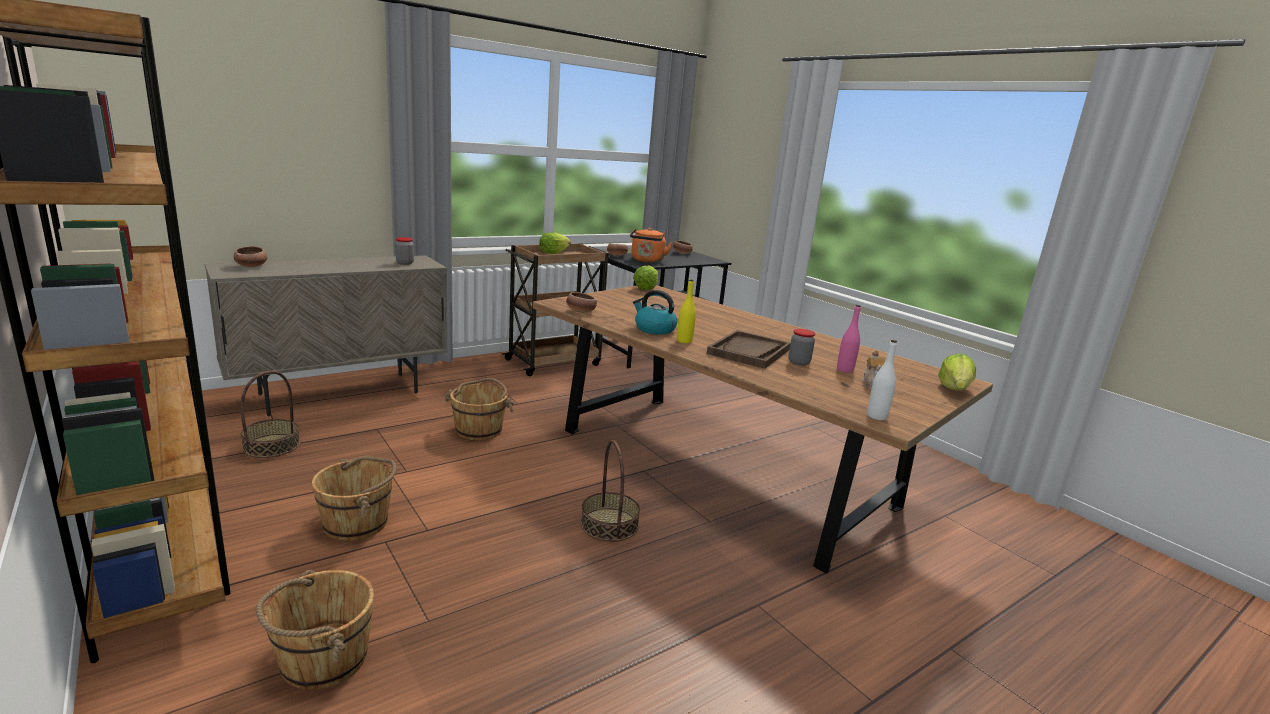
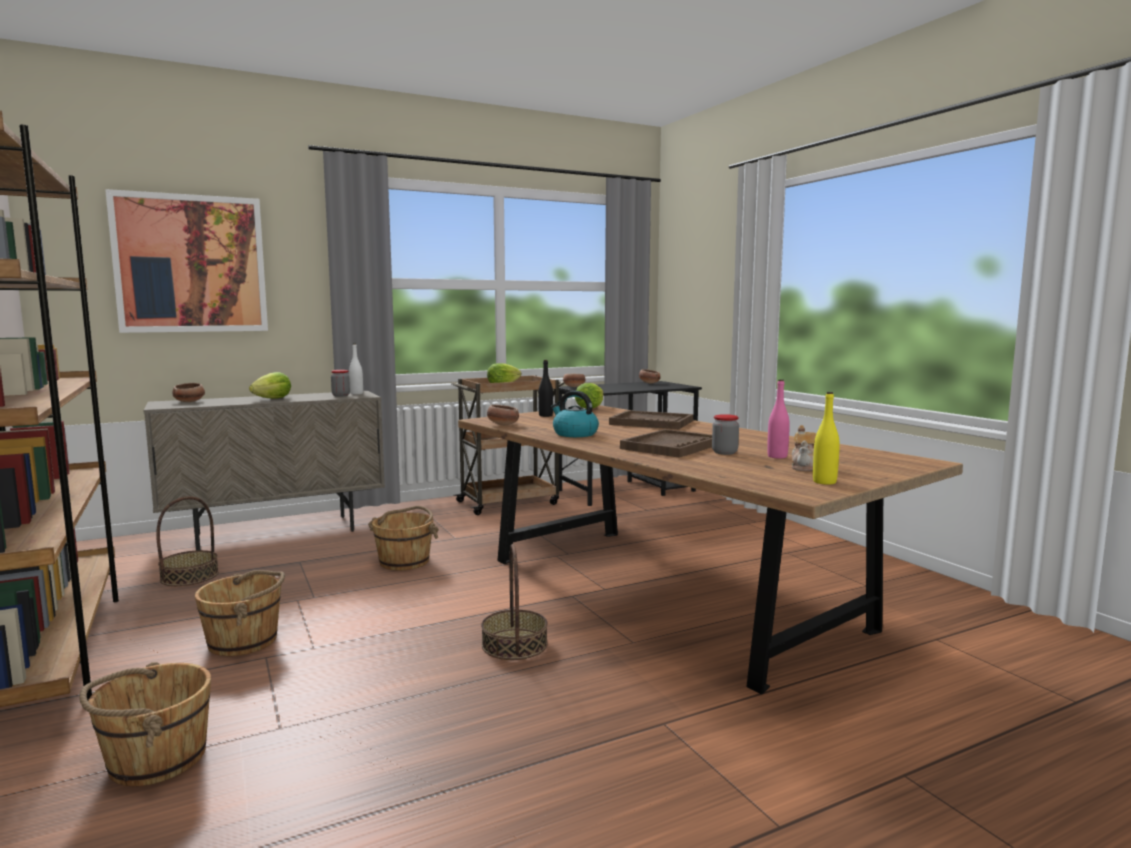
camera: 10 degrees right, 10 degrees down
orange kettle [630,228,673,262] -> none
yellow bottle [677,279,696,343] -> yellow bottle moved to [813,392,840,485]
white bottle [867,340,897,420] -> white bottle moved to [349,343,363,394]
lettuce [938,353,976,391] -> lettuce moved to [249,372,291,398]
none -> picture [105,189,268,333]
none -> black bottle [538,360,553,417]
none -> brown tray [609,410,693,429]

